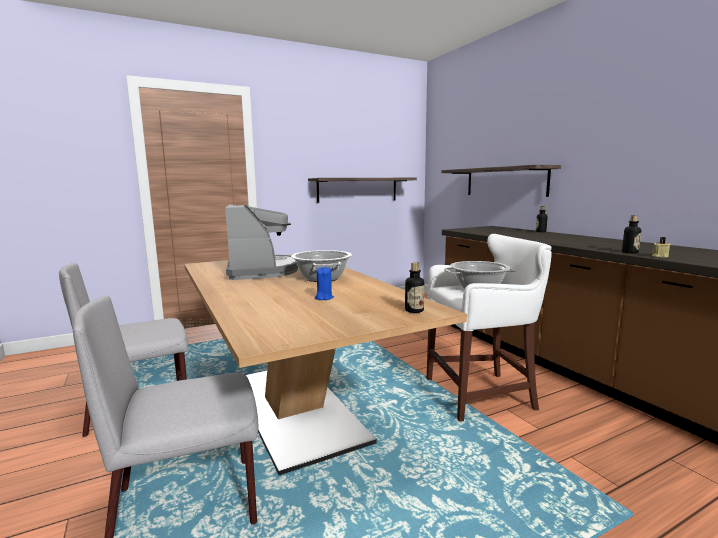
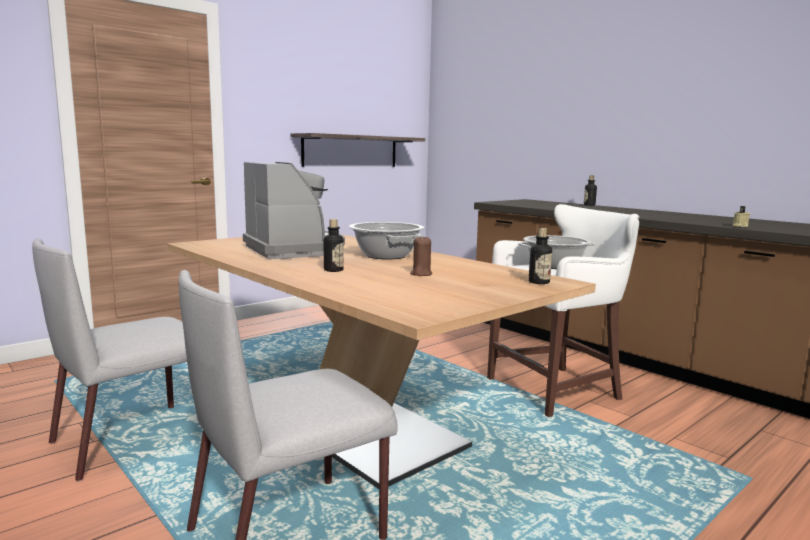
camera: 15 degrees left, 0 degrees up
blue candle [315,266,334,300] -> brown candle [410,236,432,276]
shelf [441,165,561,197] -> none
bottle [622,215,641,253] -> bottle moved to [324,219,344,272]

